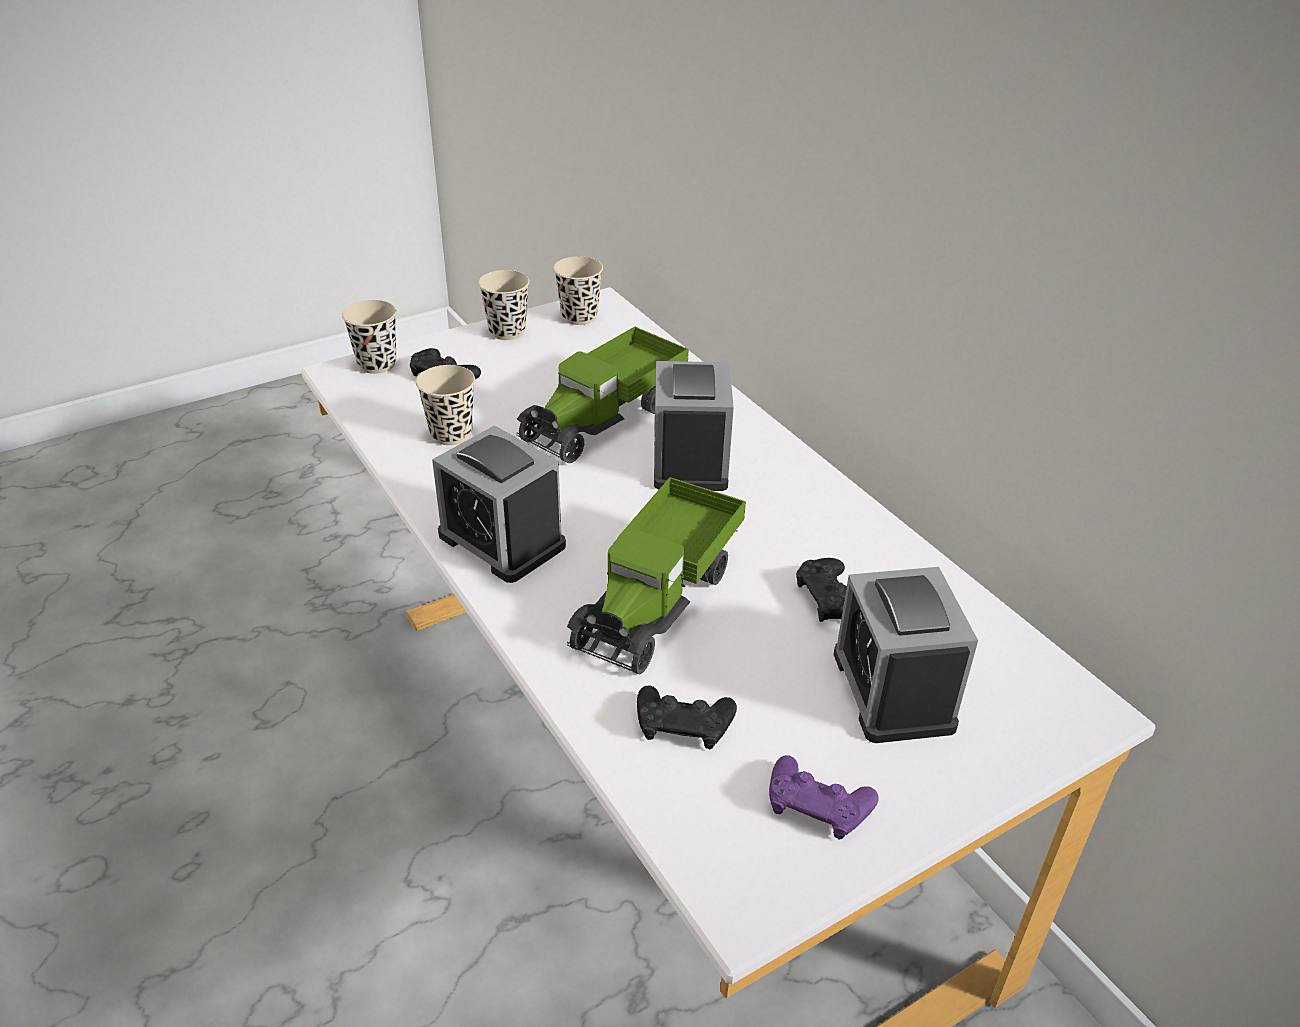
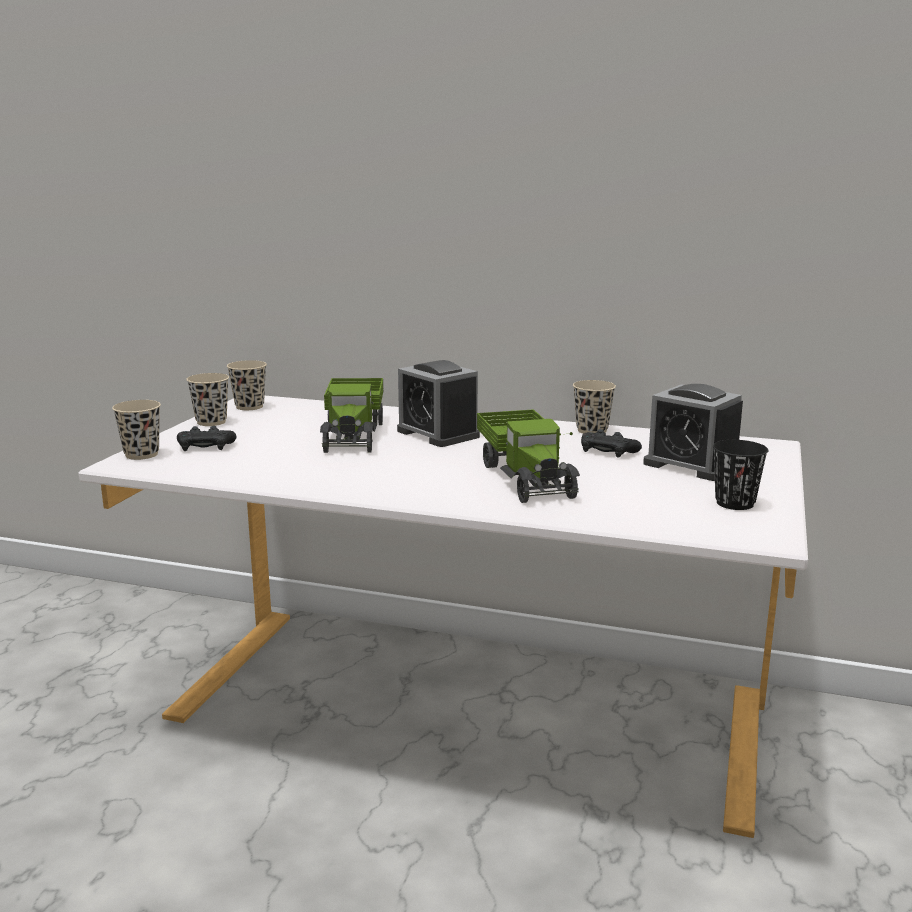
camera: 40 degrees left, 20 degrees down
beige cup [416,365,475,445] -> beige cup moved to [573,380,616,434]
alarm clock [432,425,566,583] -> none
black game controller [637,686,737,749] -> none
purple game controller [769,755,879,839] -> black cup [713,440,768,510]

